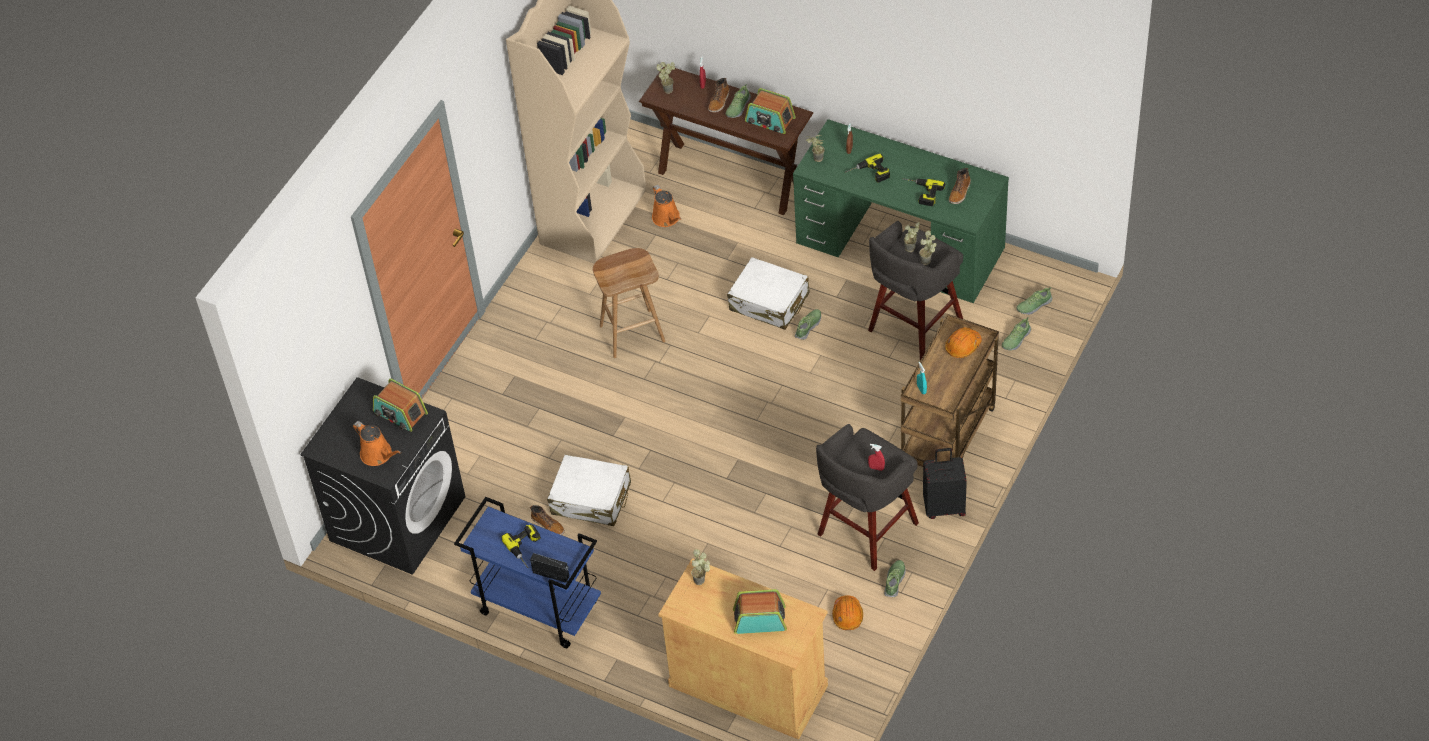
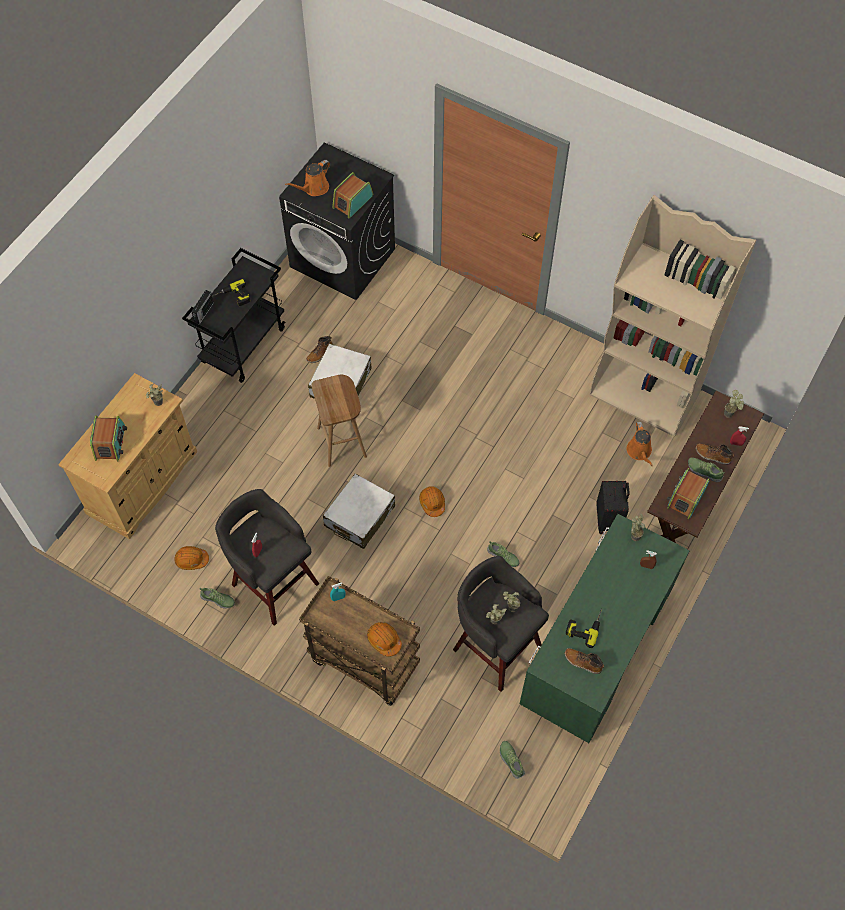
camera: 90 degrees right, 10 degrees up
blue cart [454,497,601,648] -> black cart [182,248,285,383]
brown stool [593,248,665,358] -> brown stool moved to [312,375,367,467]
orange watering can [652,185,681,227] -> orange watering can turned 75 degrees counterclockwise [627,422,653,466]
white suitcase [727,257,810,330] -> white suitcase moved to [323,474,395,549]
power drill [845,153,890,183] -> none
black suitcase [923,448,967,519] -> black suitcase moved to [596,481,630,534]
shoe [1002,317,1031,351] -> none
none -> orange hard hat [419,487,445,517]

